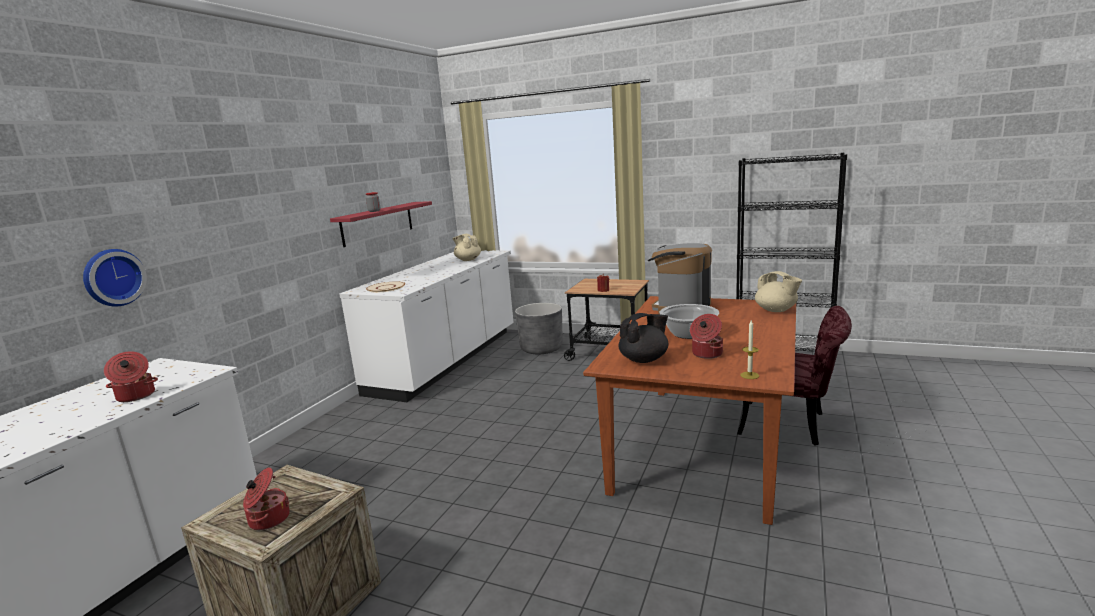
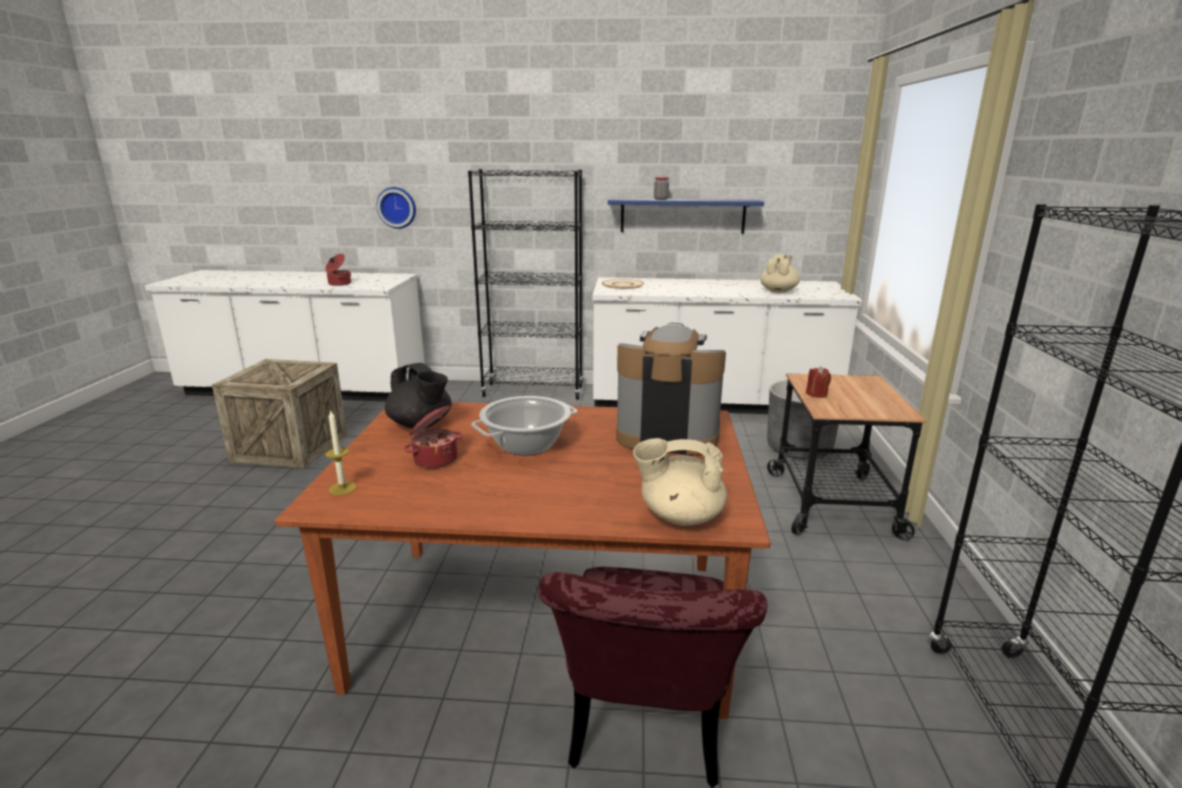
camera: 70 degrees right, 5 degrees up
cooking pot [243,468,290,530] -> none
red shelf [330,201,432,247] -> blue shelf [608,198,764,234]
beige teapot [755,271,802,312] -> beige teapot turned 60 degrees clockwise [633,438,727,526]
none -> black bookcase [468,169,583,400]

